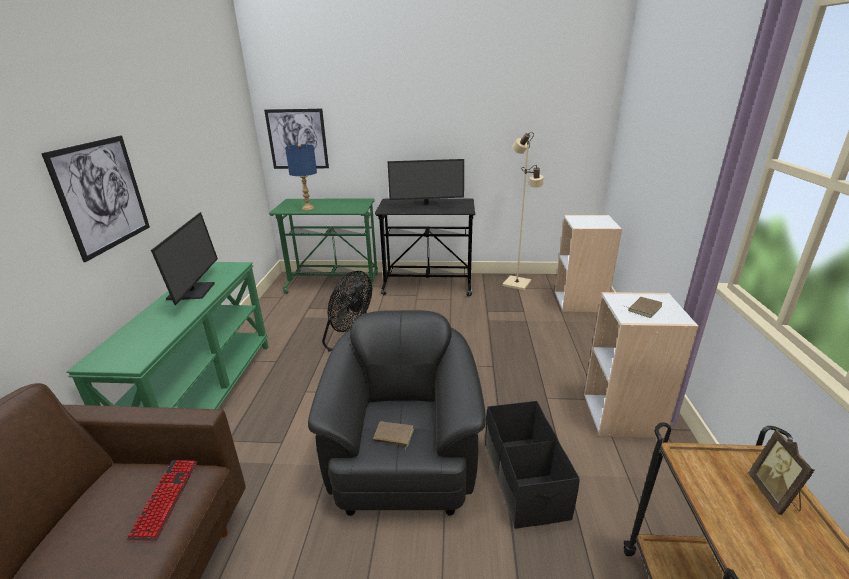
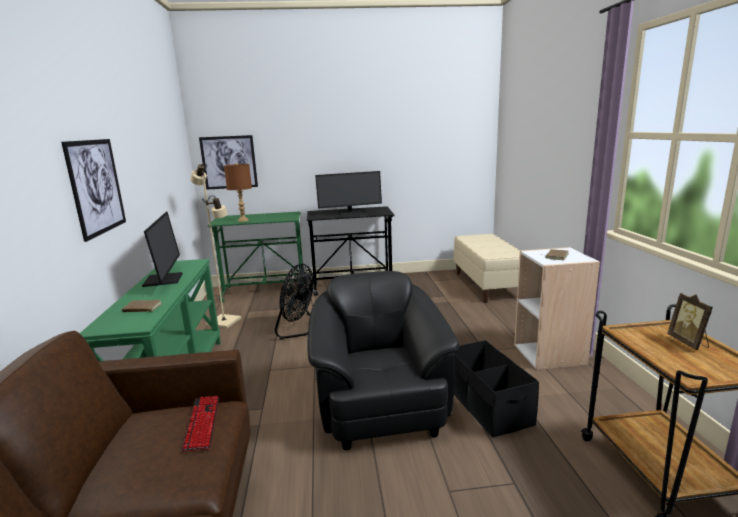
camera: 10 degrees left, 10 degrees down
blue table lamp [285,144,317,210] -> brown table lamp [224,163,252,222]
brown book [373,421,414,450] -> brown book moved to [122,300,162,312]
beige floor lamp [502,132,543,290] -> beige floor lamp moved to [191,163,241,328]
bookcase [555,215,622,312] -> beige bench [454,234,520,303]

